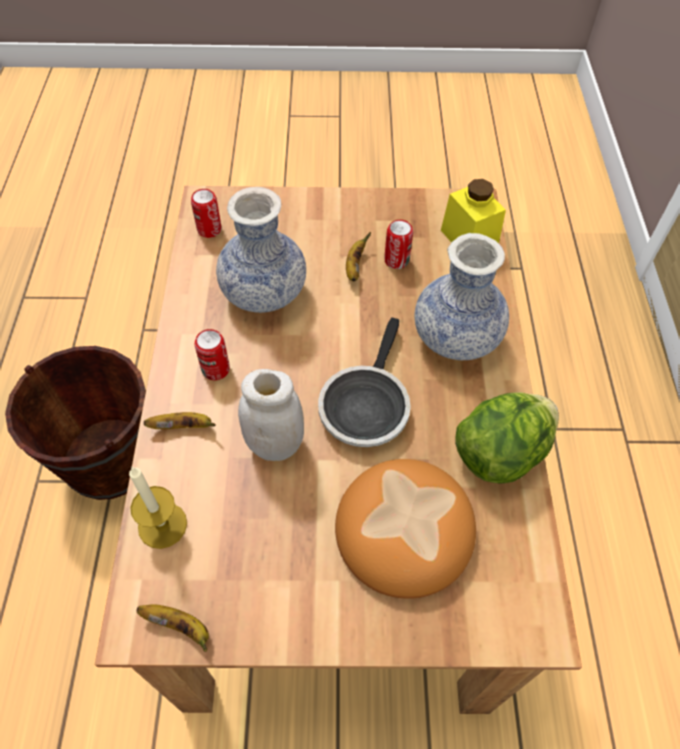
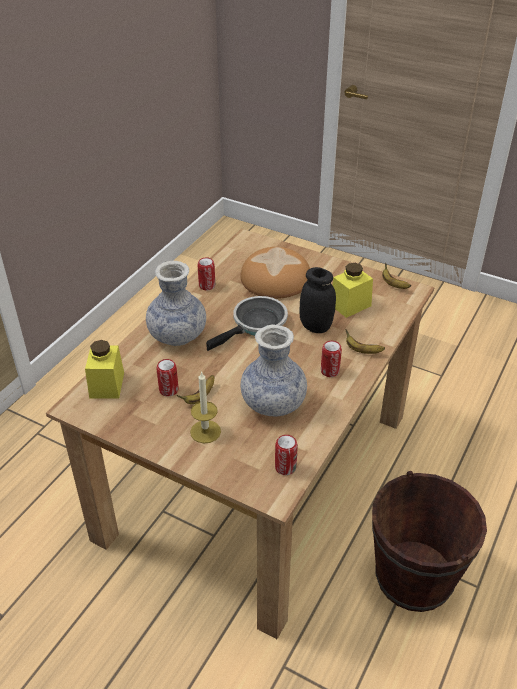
camera: 150 degrees left, 15 degrees down
candle [129,467,187,549] -> candle moved to [190,371,221,443]
white jar [238,369,304,461] -> black jar [300,267,336,333]
lettuce [455,392,559,484] -> can [198,257,215,290]
none -> yellow jar [332,263,373,318]

